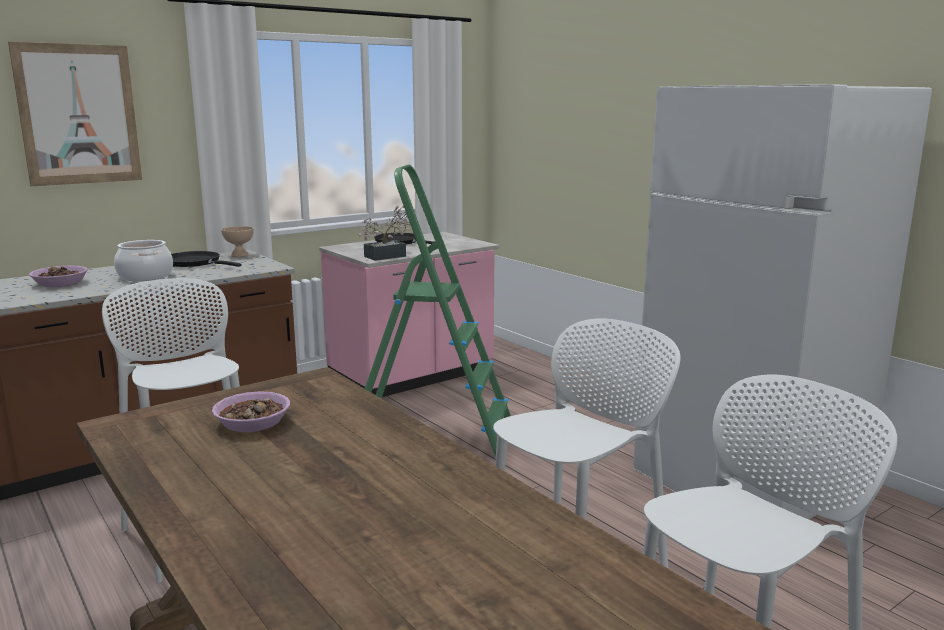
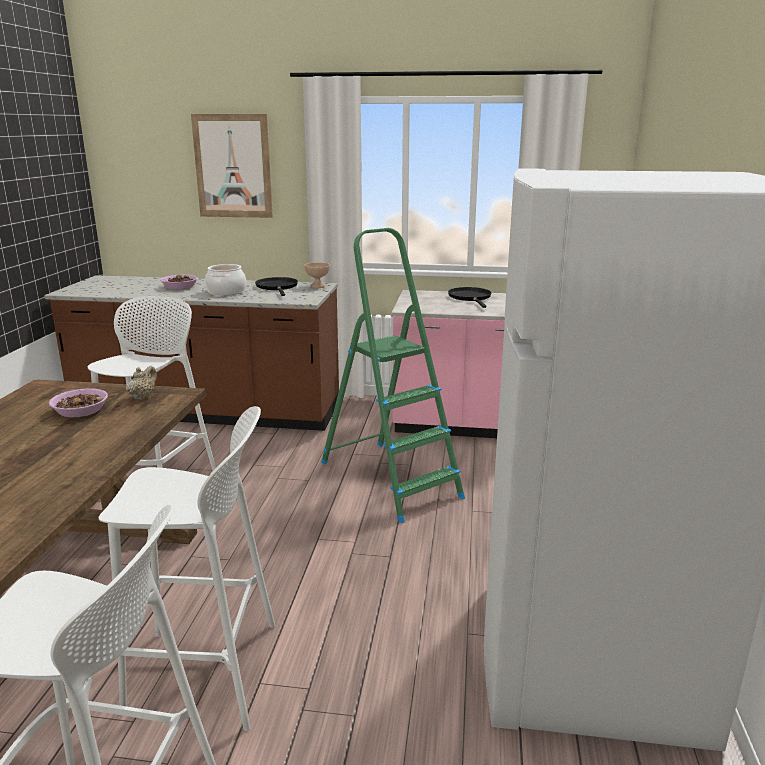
camera: 45 degrees right, 5 degrees up
potted plant [358,205,415,261] -> none
none -> beige teapot [126,366,157,400]

